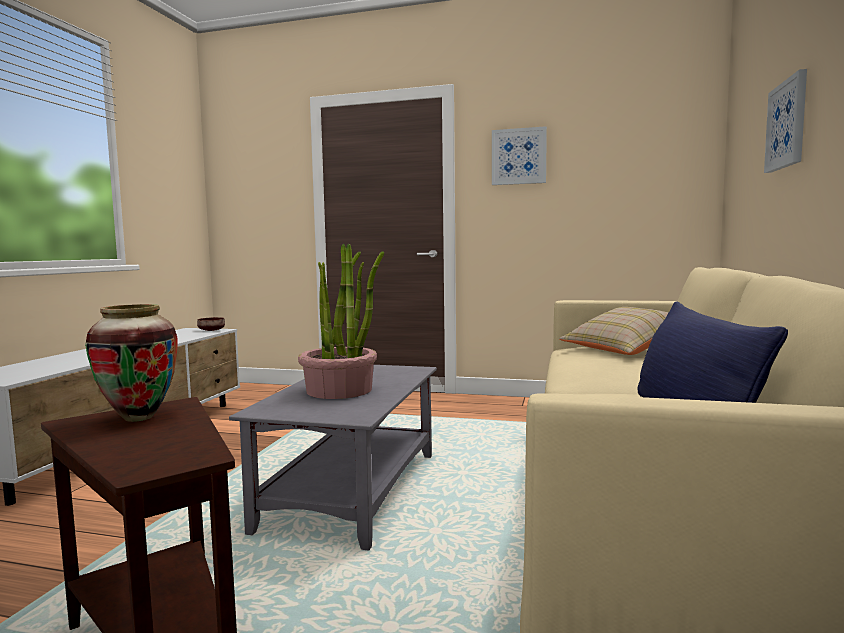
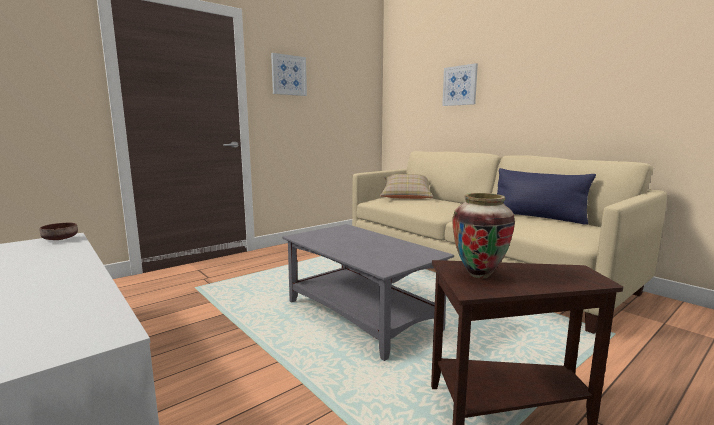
camera: 55 degrees left, 5 degrees up
potted plant [298,243,384,399] -> none

